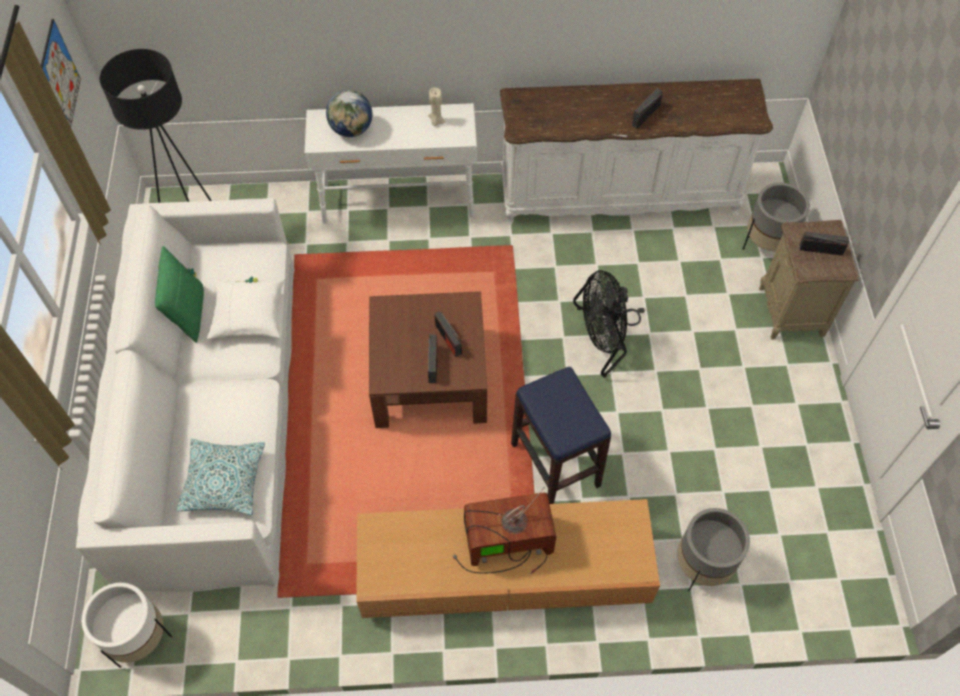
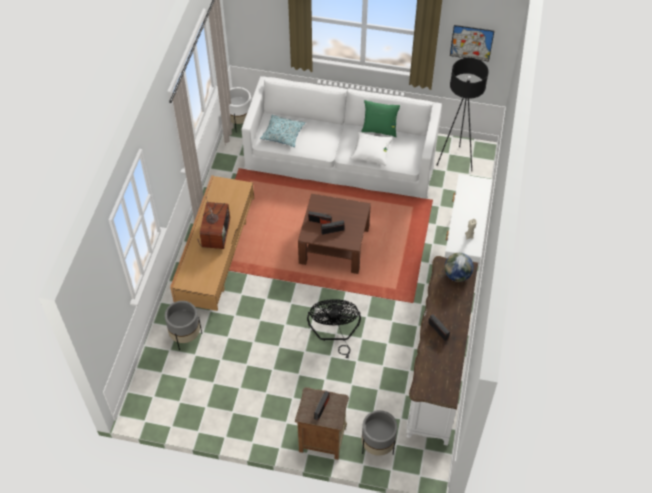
camera: 105 degrees right, 5 degrees down
globe [326,90,372,137] -> globe moved to [444,253,474,282]
stool [511,367,611,504] -> none

